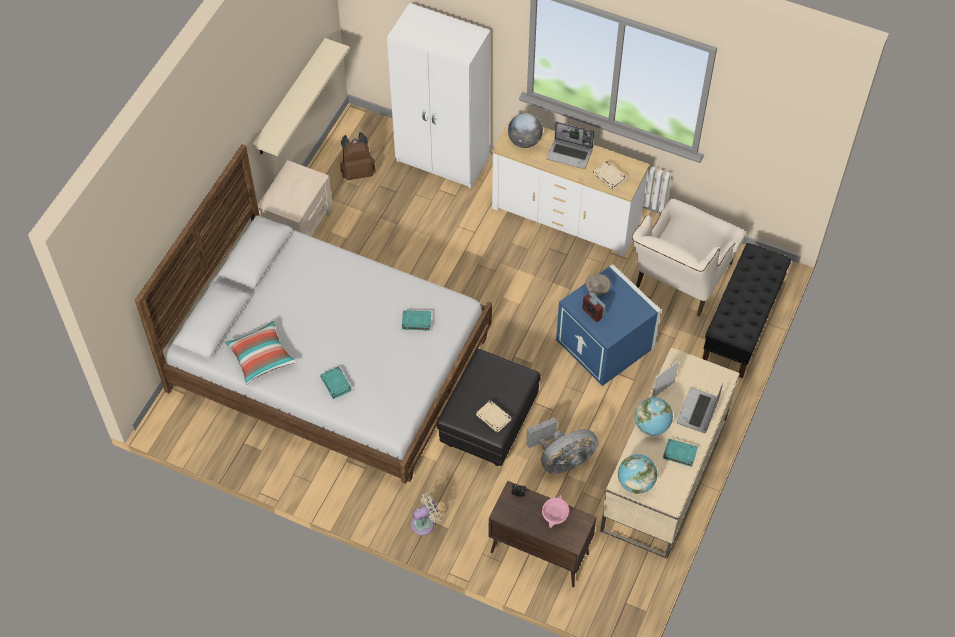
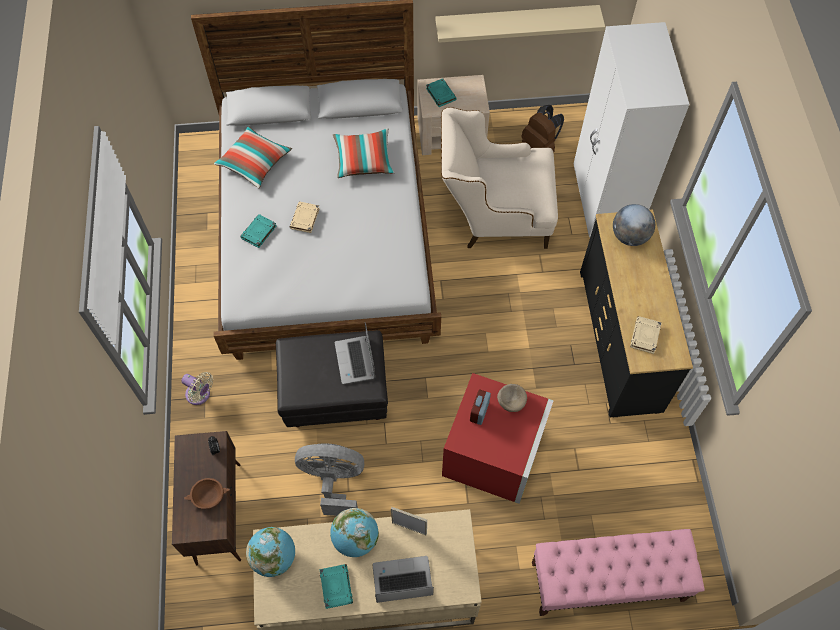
camera: 60 degrees right, 5 degrees up
turquoise book [402,310,431,331] -> turquoise book moved to [426,78,457,107]
beige book [476,400,511,433] -> beige book moved to [290,201,320,233]
white dresser [492,116,650,256] -> black dresser [580,209,693,417]
grey fan [526,417,599,474] -> grey fan turned 150 degrees clockwise [295,443,364,516]
pink bowl [542,495,569,528] -> brown bowl [184,478,230,509]
laptop [547,122,595,169] -> laptop moved to [335,322,375,384]
blue storage box [556,264,661,386] -> red storage box [442,373,554,504]
beige armchair [632,199,745,317] -> beige armchair moved to [441,107,558,249]
black bench [702,243,791,378] -> pink bench [532,529,705,616]
none -> pillow [333,128,395,178]

